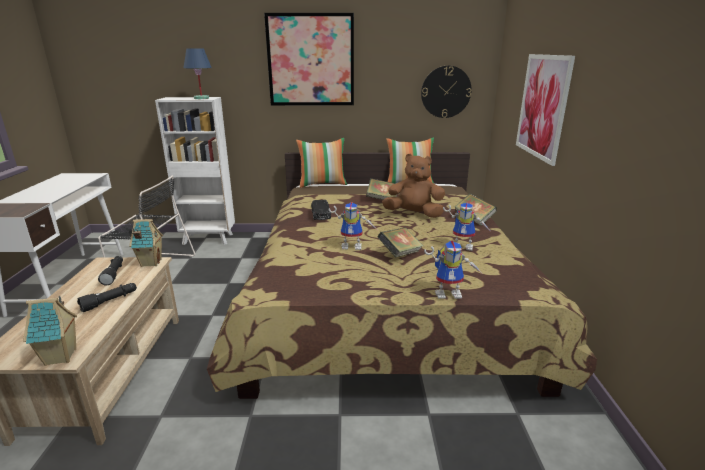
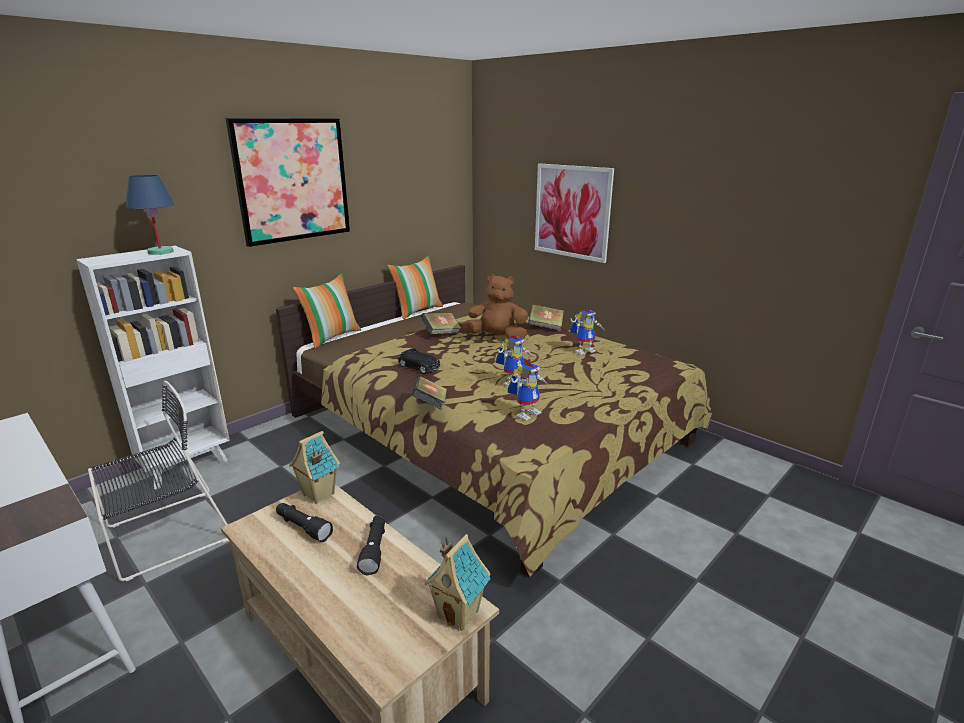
camera: 45 degrees left, 0 degrees up
book [378,227,423,257] -> book moved to [411,376,447,409]
brown plush toy [382,154,445,218] -> brown plush toy turned 45 degrees clockwise [462,274,528,339]
wall clock [421,66,472,118] -> none
toy robot [424,241,481,299] -> toy robot moved to [508,362,548,421]

